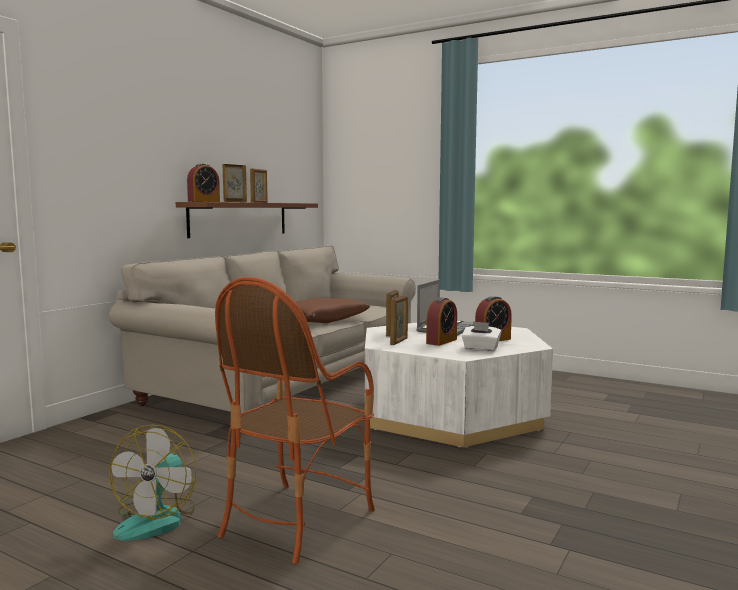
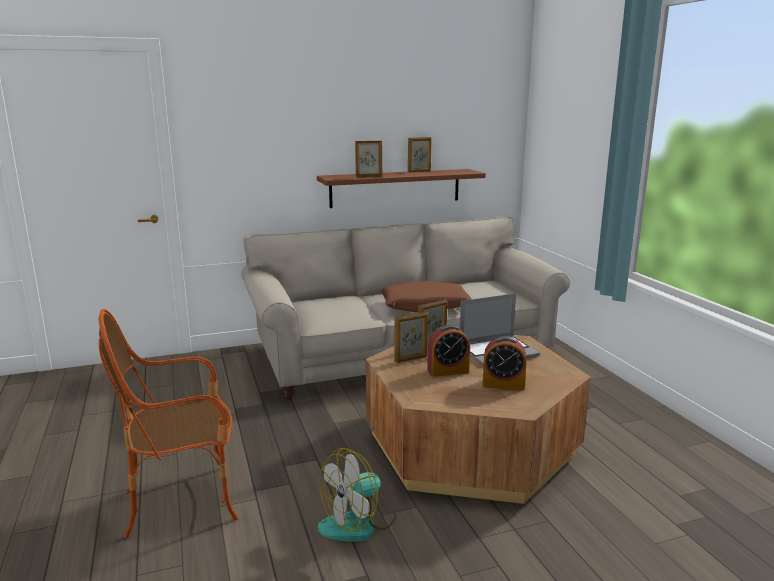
camera: 40 degrees right, 10 degrees up
fan [109,424,196,541] -> fan moved to [318,448,396,542]
alarm clock [187,163,220,202] -> none
white coffee table [365,323,553,447] -> brown coffee table [366,335,591,504]
white tissue box [462,321,502,351] -> none

